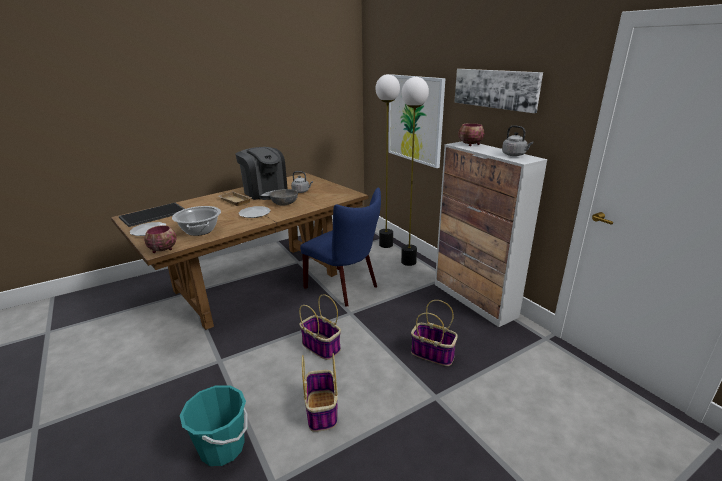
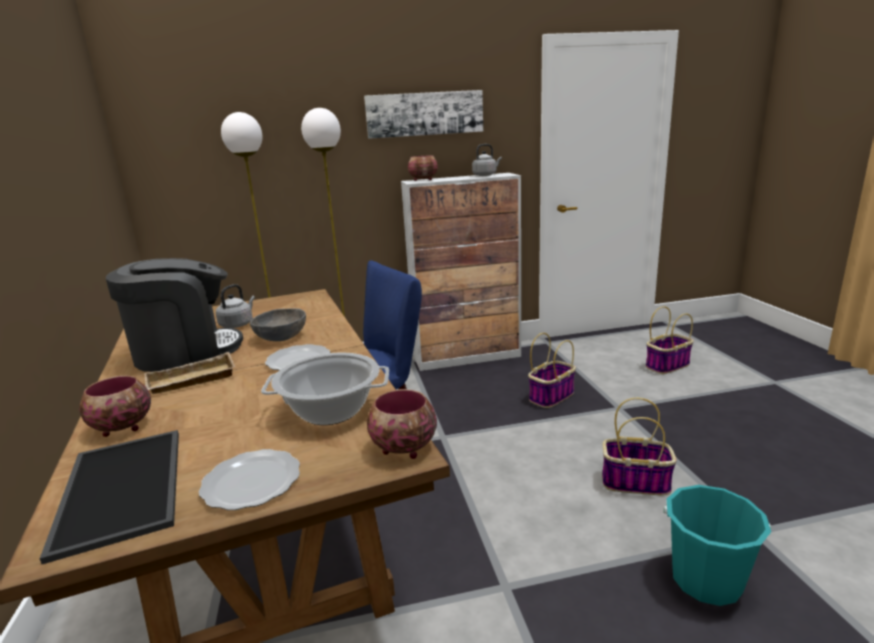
camera: 70 degrees left, 5 degrees down
basket [299,294,341,360] -> basket moved to [646,306,694,374]
picture [388,74,446,168] -> none
none -> bowl [80,376,151,437]

